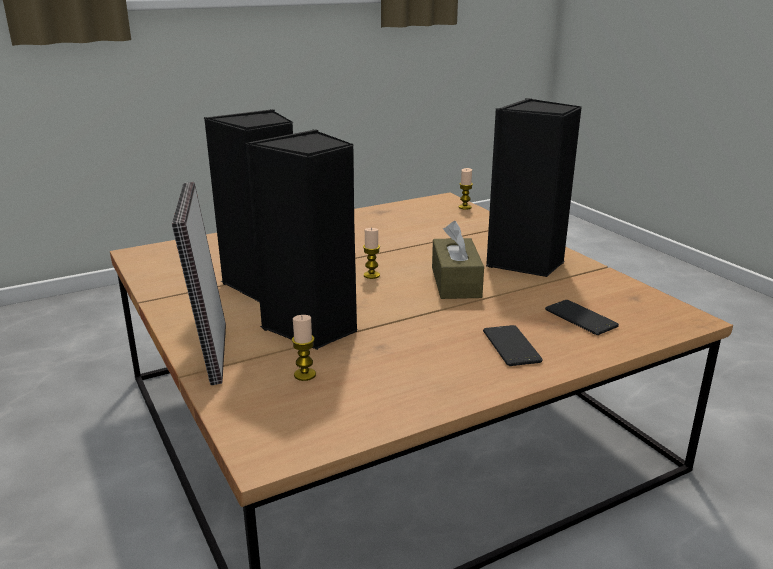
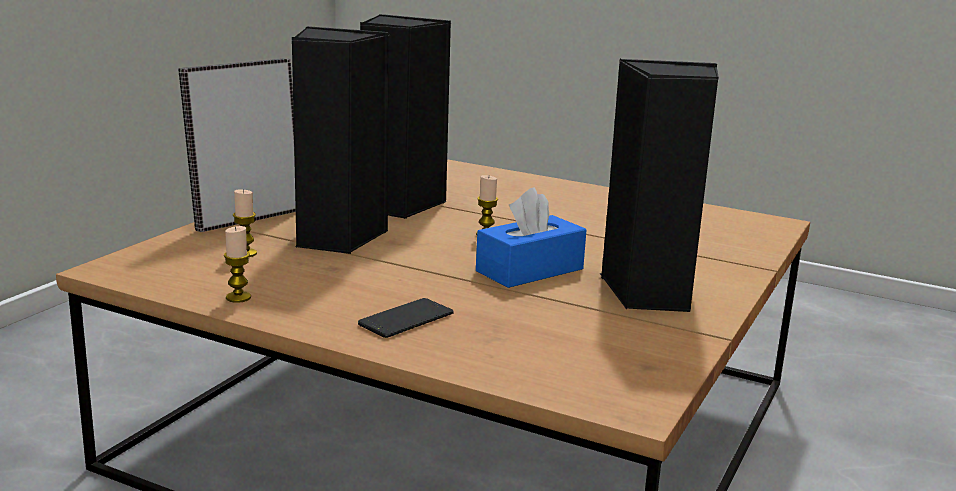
camera: 55 degrees right, 5 degrees down
brown tissue box [432,221,484,299] -> blue tissue box [476,187,587,288]
candle [459,168,473,210] -> candle moved to [224,226,251,303]
phone [545,300,619,335] -> none

